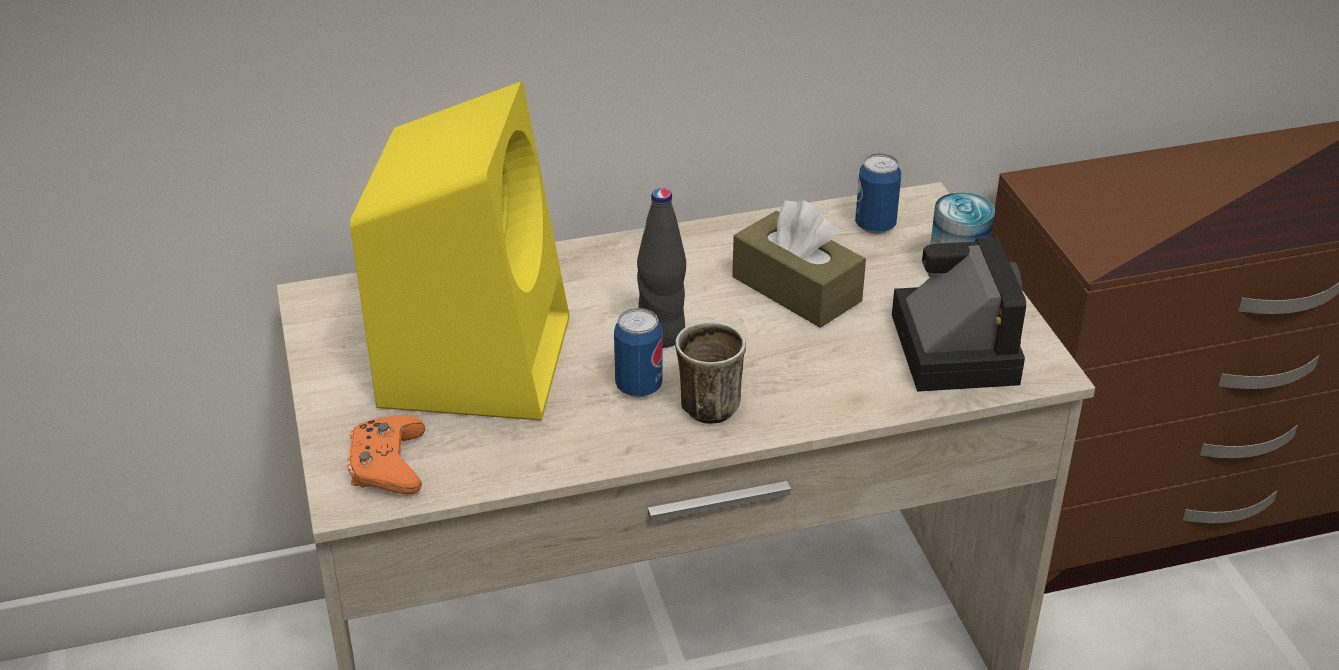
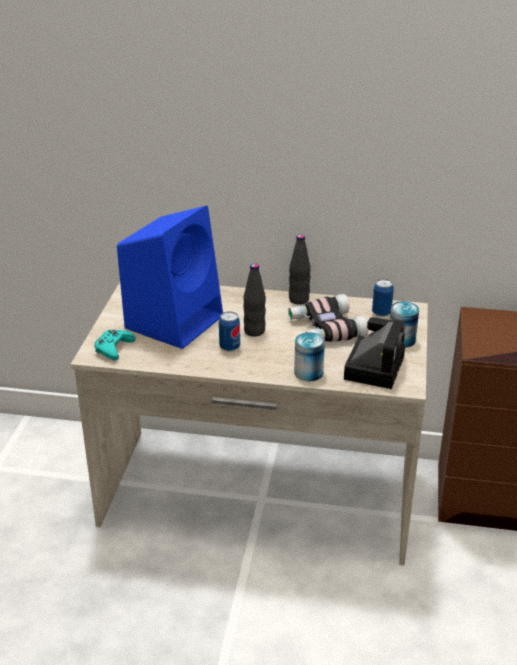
camera: 25 degrees right, 5 degrees down
orange game controller [347,415,425,494] -> turquoise game controller [94,330,135,361]
yellow speaker [350,81,570,421] -> blue speaker [117,205,223,349]
mug [675,321,746,424] -> none
brown tissue box [732,200,866,328] -> binoculars [288,294,369,342]
none -> black bottle [289,235,311,305]
none -> can [294,332,325,381]

